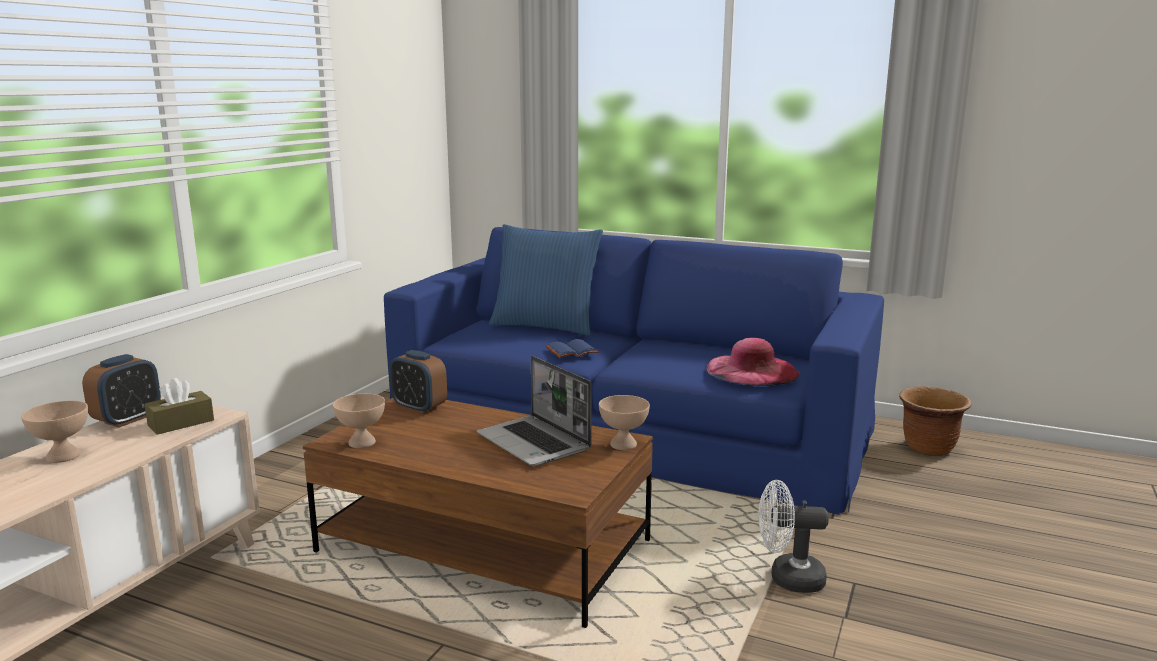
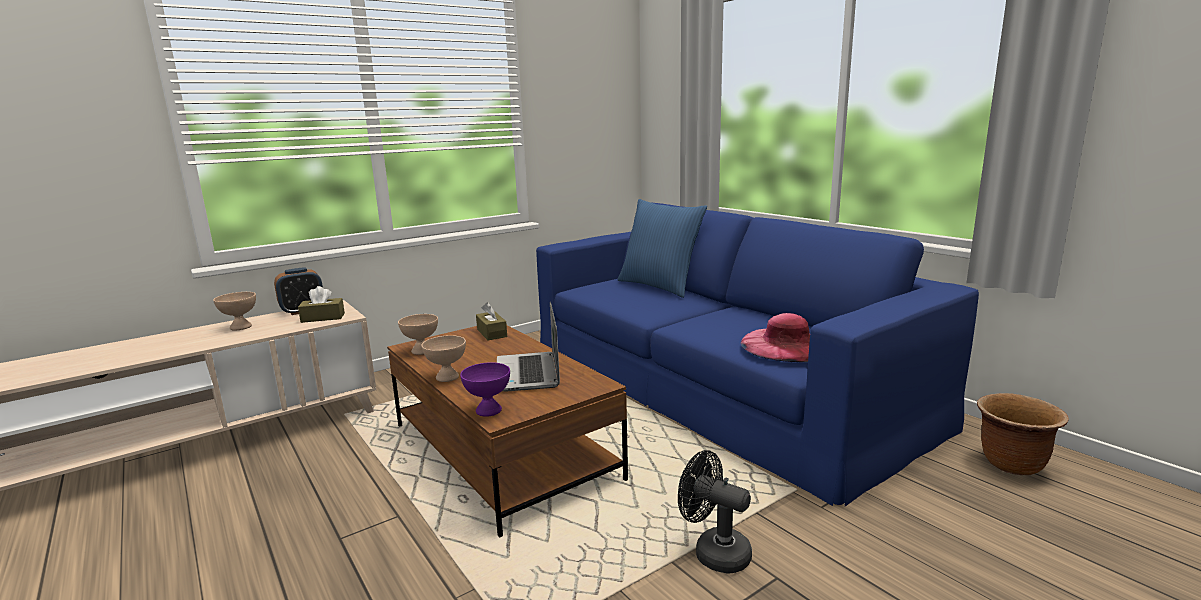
camera: 30 degrees right, 0 degrees up
alarm clock [389,350,447,414] -> brown tissue box [476,302,507,340]
blue book [546,339,599,358] -> none
beige bowl [599,395,650,450] -> beige bowl moved to [421,335,466,382]
white fan [758,480,829,593] -> black fan [678,450,752,574]
none -> purple bowl [460,362,510,417]

